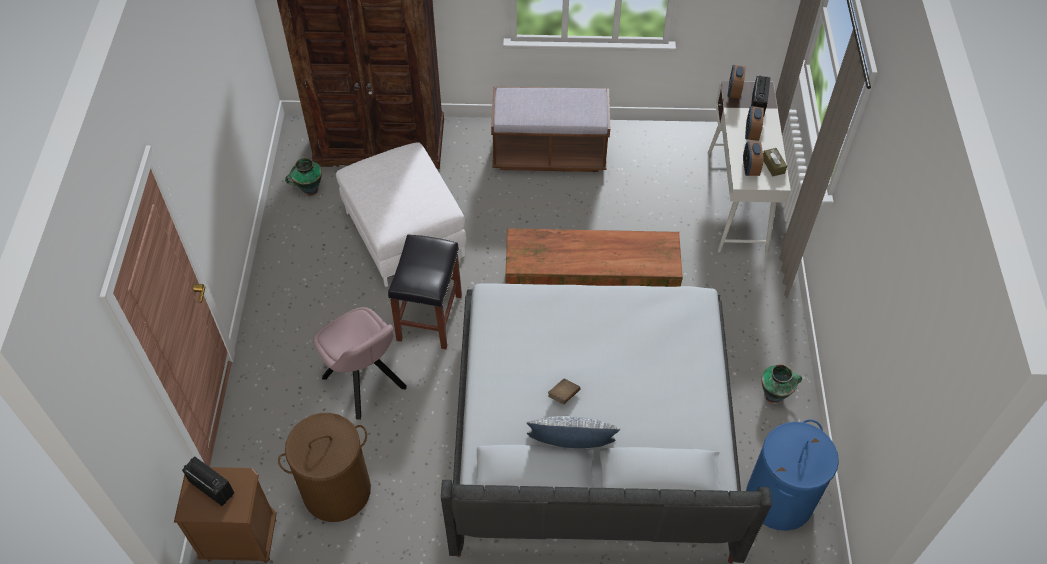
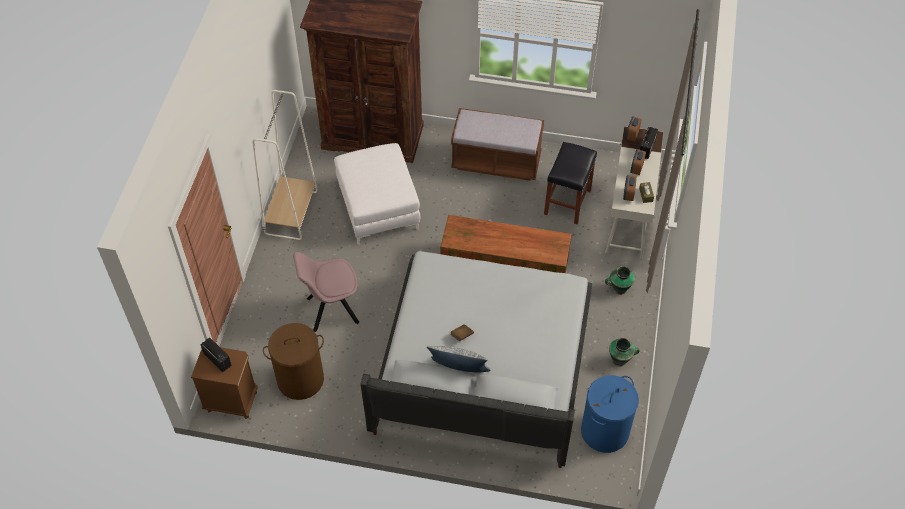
camera: 10 degrees right, 0 degrees up
vase [285,157,322,196] -> vase moved to [605,266,635,295]
pink chair [313,307,407,420] -> pink chair turned 105 degrees clockwise [293,252,359,332]
black stool [388,234,462,349] -> black stool moved to [544,142,597,224]
none -> clothes rack [252,90,318,240]

